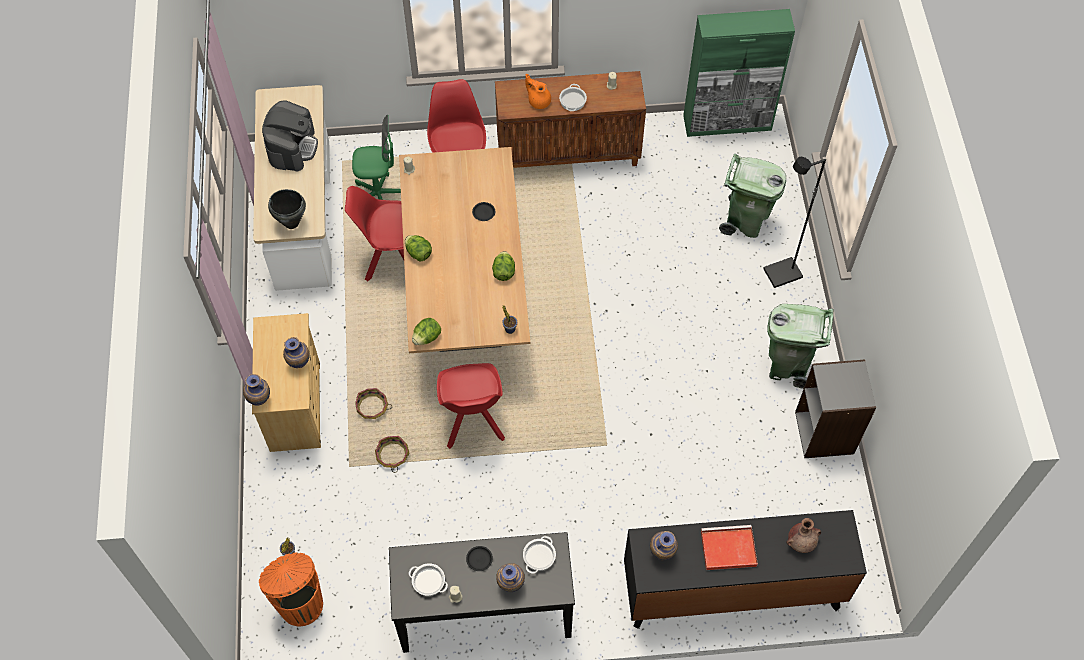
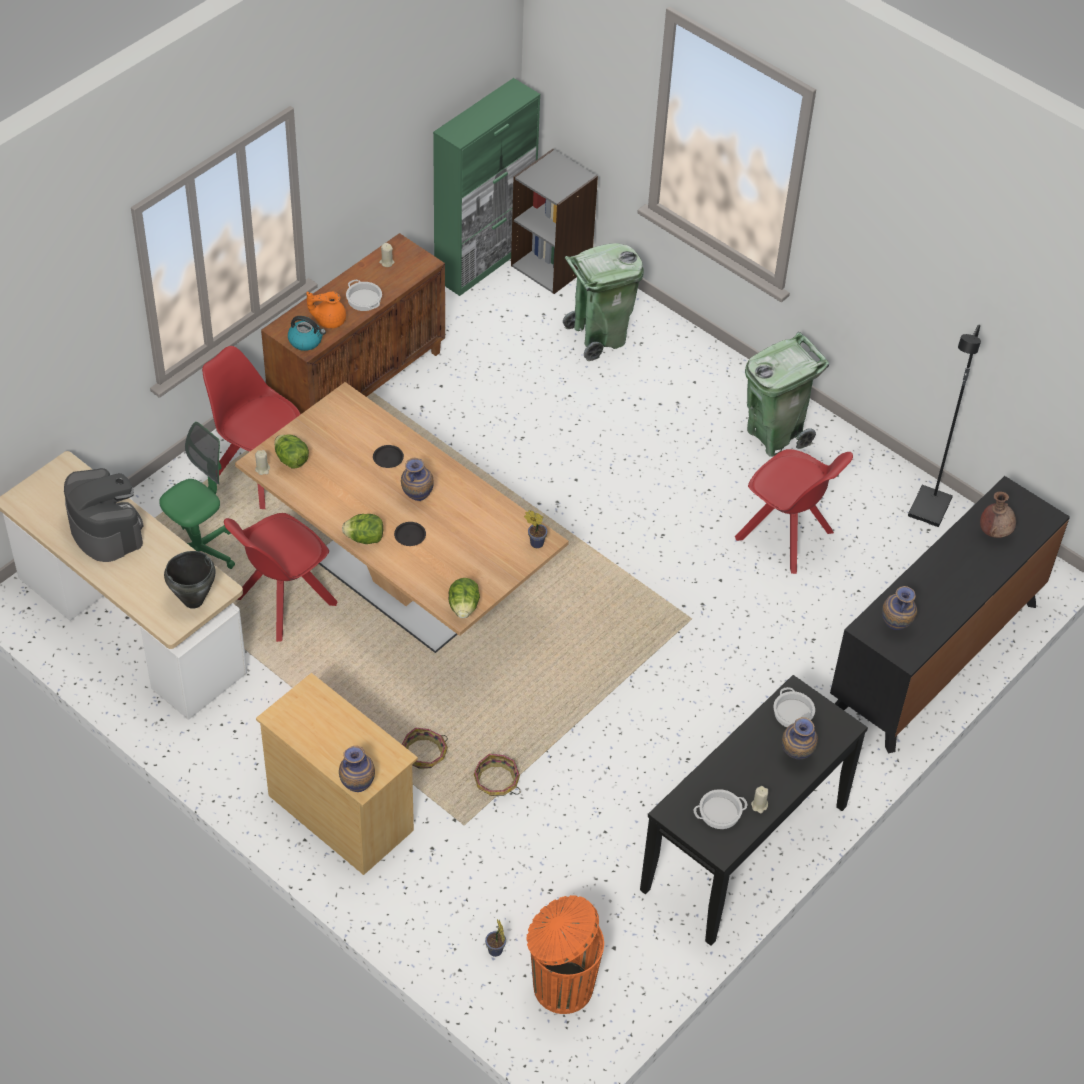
camera: 45 degrees left, 10 degrees down
vase [283,337,310,368] -> vase moved to [401,458,434,501]
red chair [437,363,505,449] -> red chair moved to [735,449,853,574]
black plate [466,546,493,571] -> black plate moved to [394,522,426,546]
lettuce [492,251,515,281] -> lettuce moved to [274,435,309,469]
red tray [701,525,758,570] -> none
black floor lamp [763,157,826,288] -> black floor lamp moved to [908,325,981,527]
grey bookcase [795,359,876,458] -> grey bookcase moved to [511,149,598,294]
none -> kettle [288,316,326,351]

